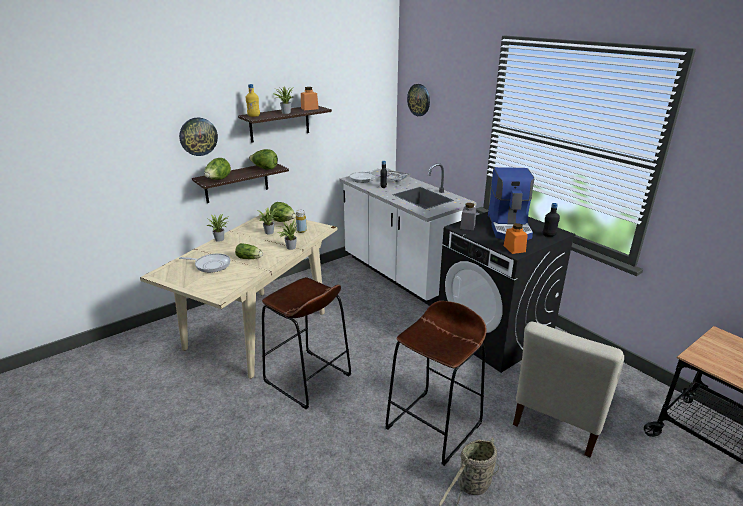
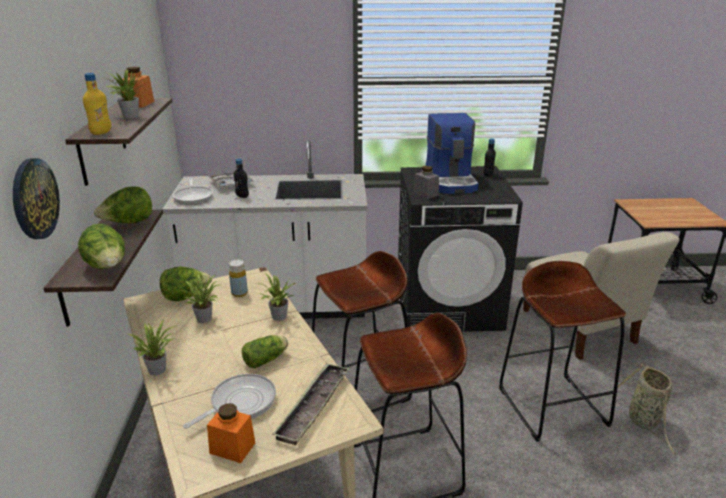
camera: 55 degrees left, 0 degrees up
wall clock [407,84,430,116] -> none
coffee machine [488,167,534,240] -> coffee machine turned 45 degrees clockwise [426,113,478,194]
orange jar [504,223,528,254] -> orange jar moved to [207,403,255,463]
none -> tray [272,363,349,445]
none -> brown stool [312,251,412,413]

